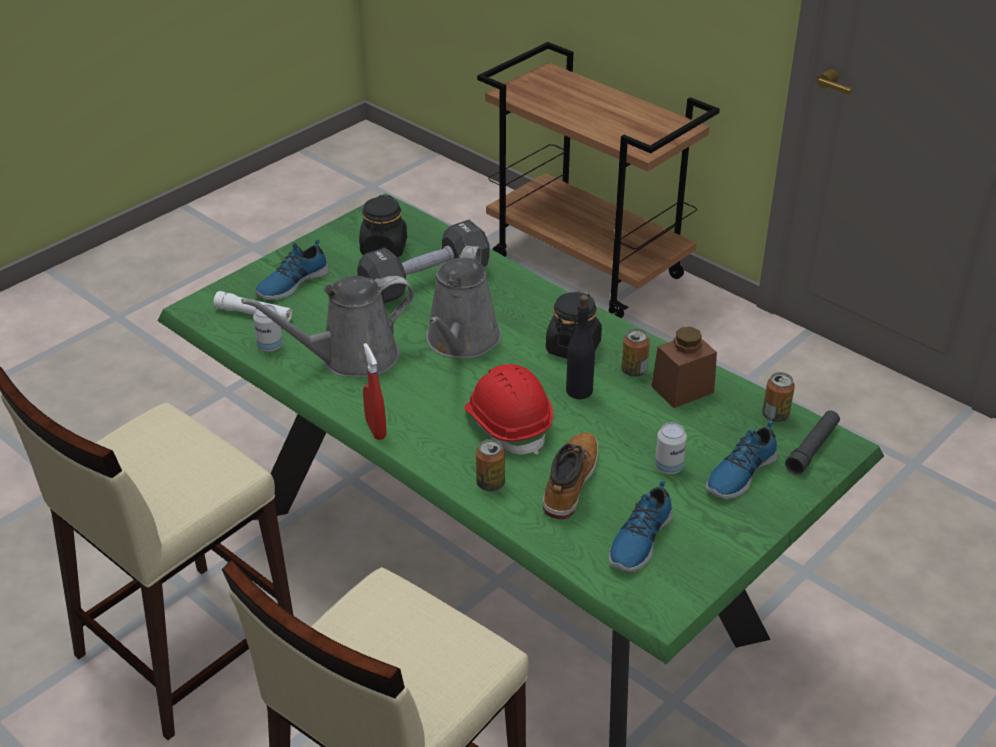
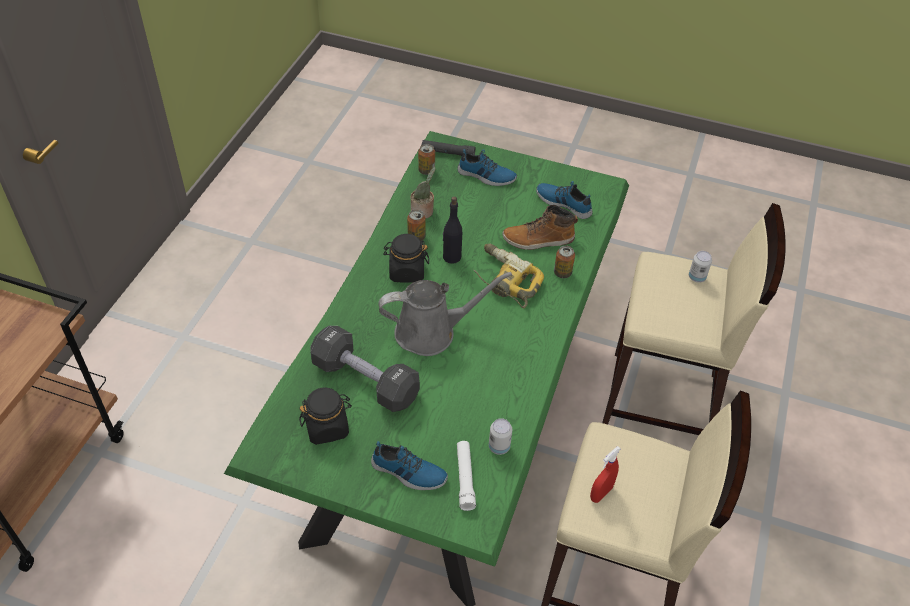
camera: 115 degrees left, 10 degrees up
grey watering can [241,276,414,377] -> none
red spray bottle [363,343,386,440] -> red spray bottle moved to [590,446,621,503]
red hard hat [465,364,553,455] -> power drill [474,243,544,309]
shoe [609,480,673,572] -> shoe turned 150 degrees counterclockwise [536,181,593,219]
brown jar [652,327,717,408] -> potted plant [411,167,436,219]
can [655,423,687,474] -> can moved to [689,251,712,283]

